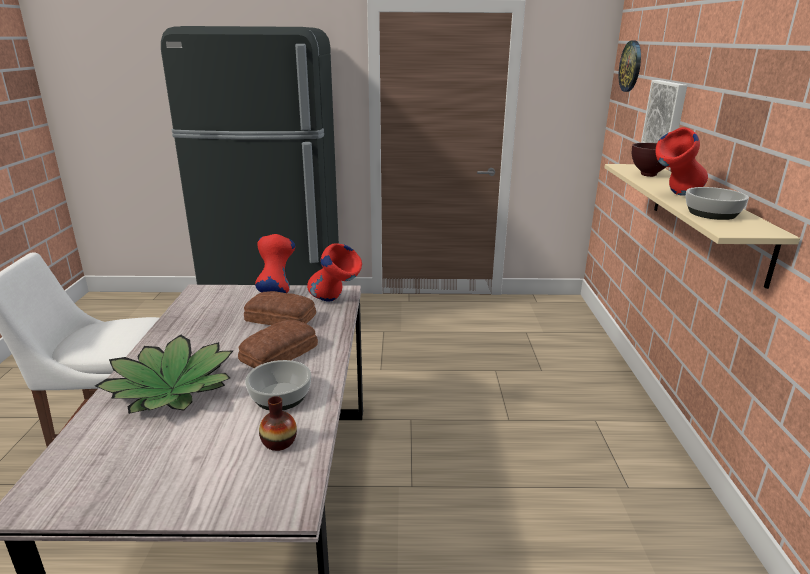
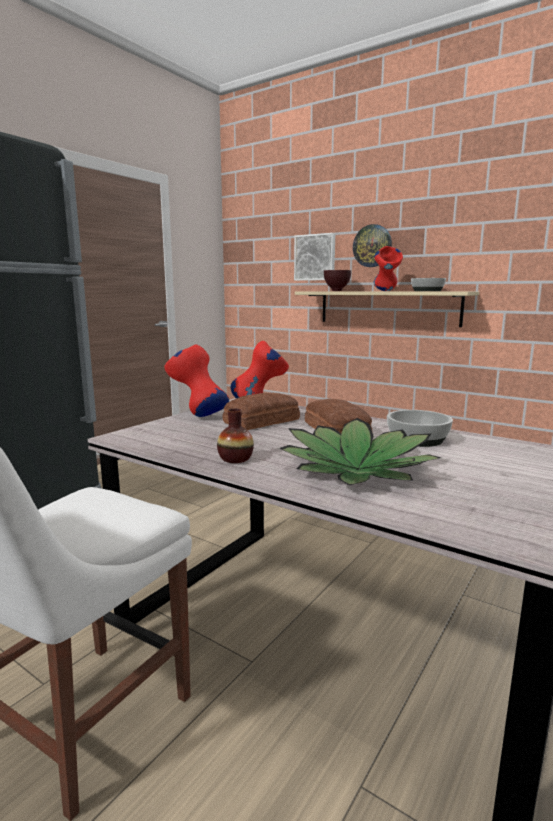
camera: 55 degrees left, 10 degrees down
vase [259,396,297,451] -> vase moved to [217,409,254,463]
wall clock [618,41,641,92] -> wall clock moved to [353,224,392,267]

